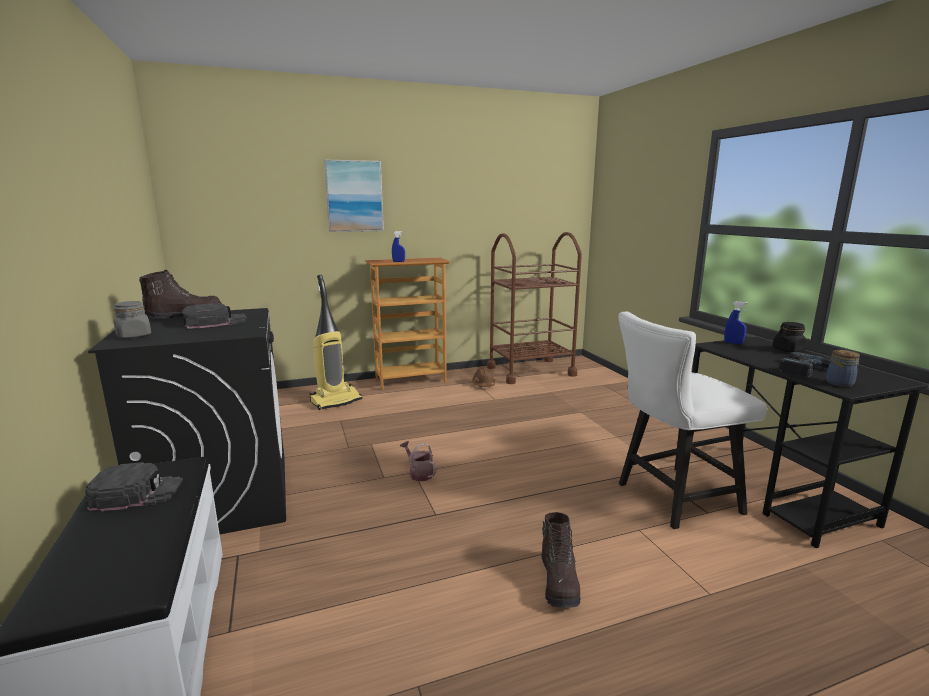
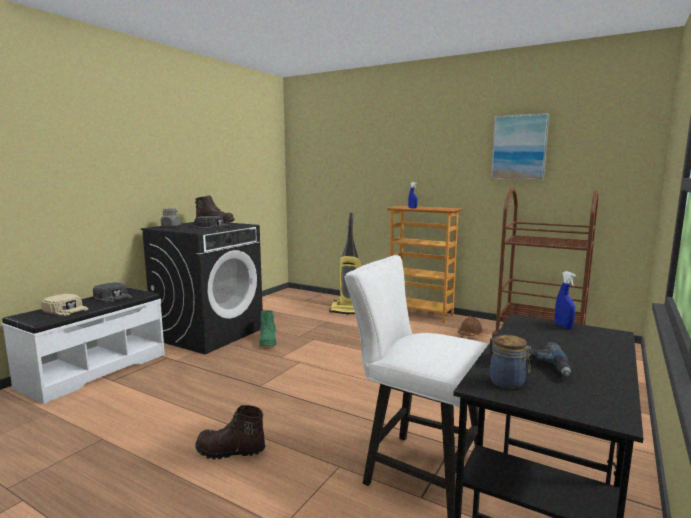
camera: 50 degrees right, 5 degrees down
picture [324,159,384,232] -> picture moved to [491,113,549,180]
watering can [400,441,437,481] -> none
brown boot [541,512,581,608] -> brown boot turned 45 degrees clockwise [195,405,265,459]
black jar [773,322,807,352] -> none
none -> beige cap [41,294,88,316]
none -> green boot [259,311,277,347]

